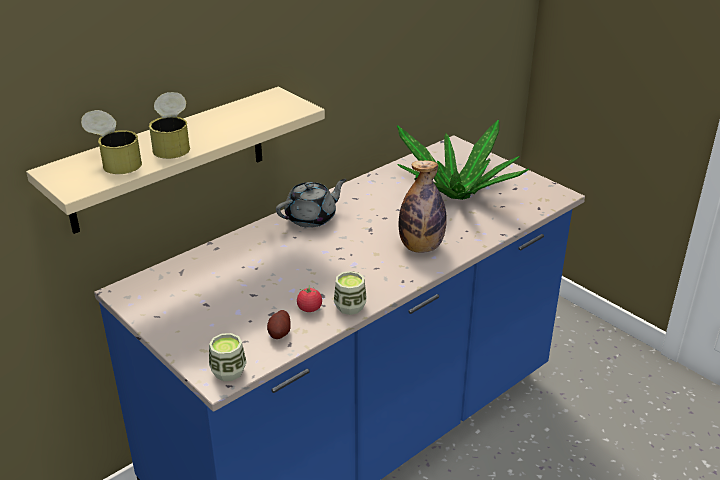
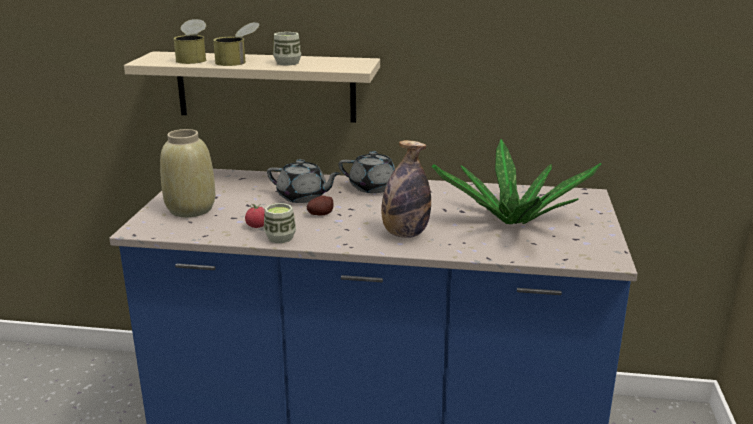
camera: 50 degrees right, 10 degrees down
cup [209,333,247,381] -> cup moved to [273,32,301,66]
potato [267,310,291,339] -> potato moved to [307,196,334,216]
none -> beige vase [160,129,215,217]
none -> grey teapot [267,159,341,203]

